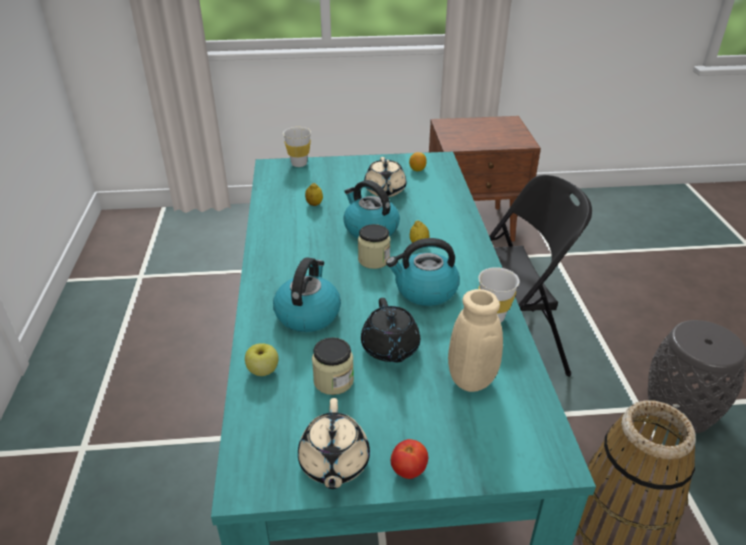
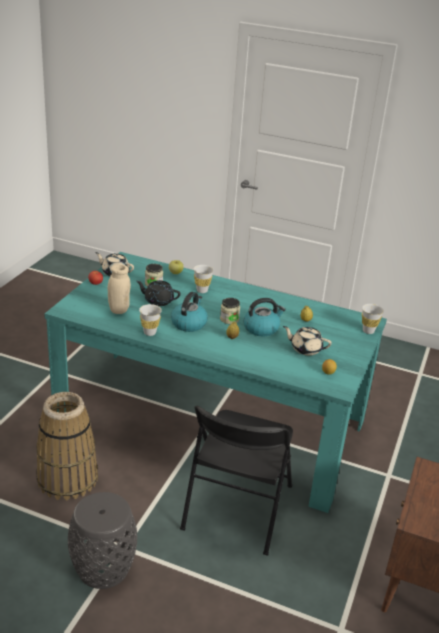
camera: 115 degrees right, 5 degrees down
kettle [273,257,341,332] -> white cup [194,265,214,293]

